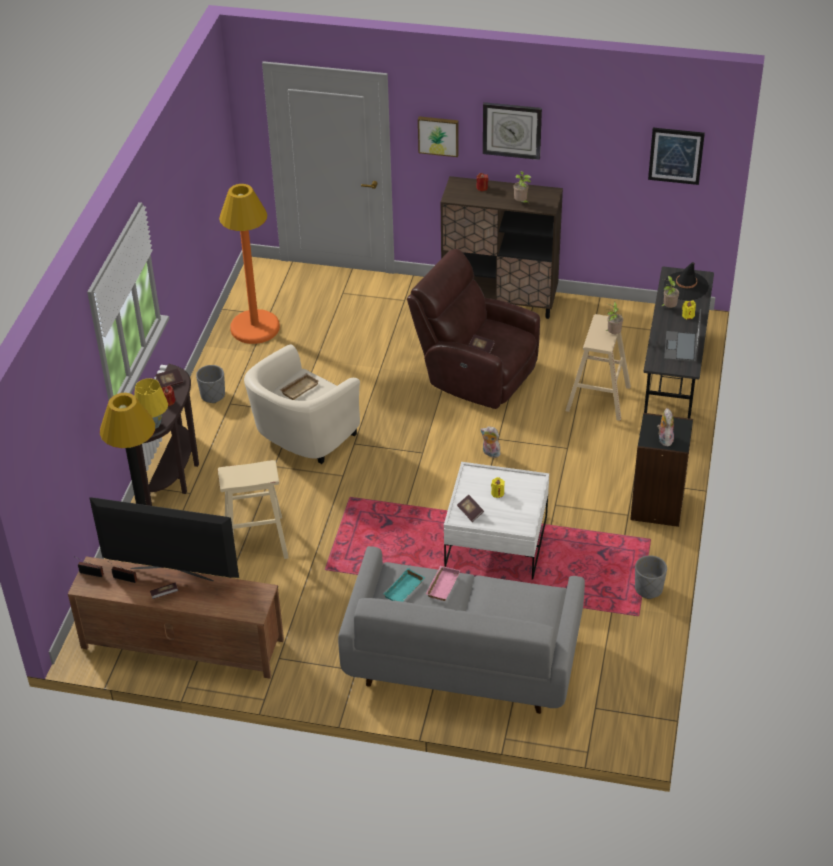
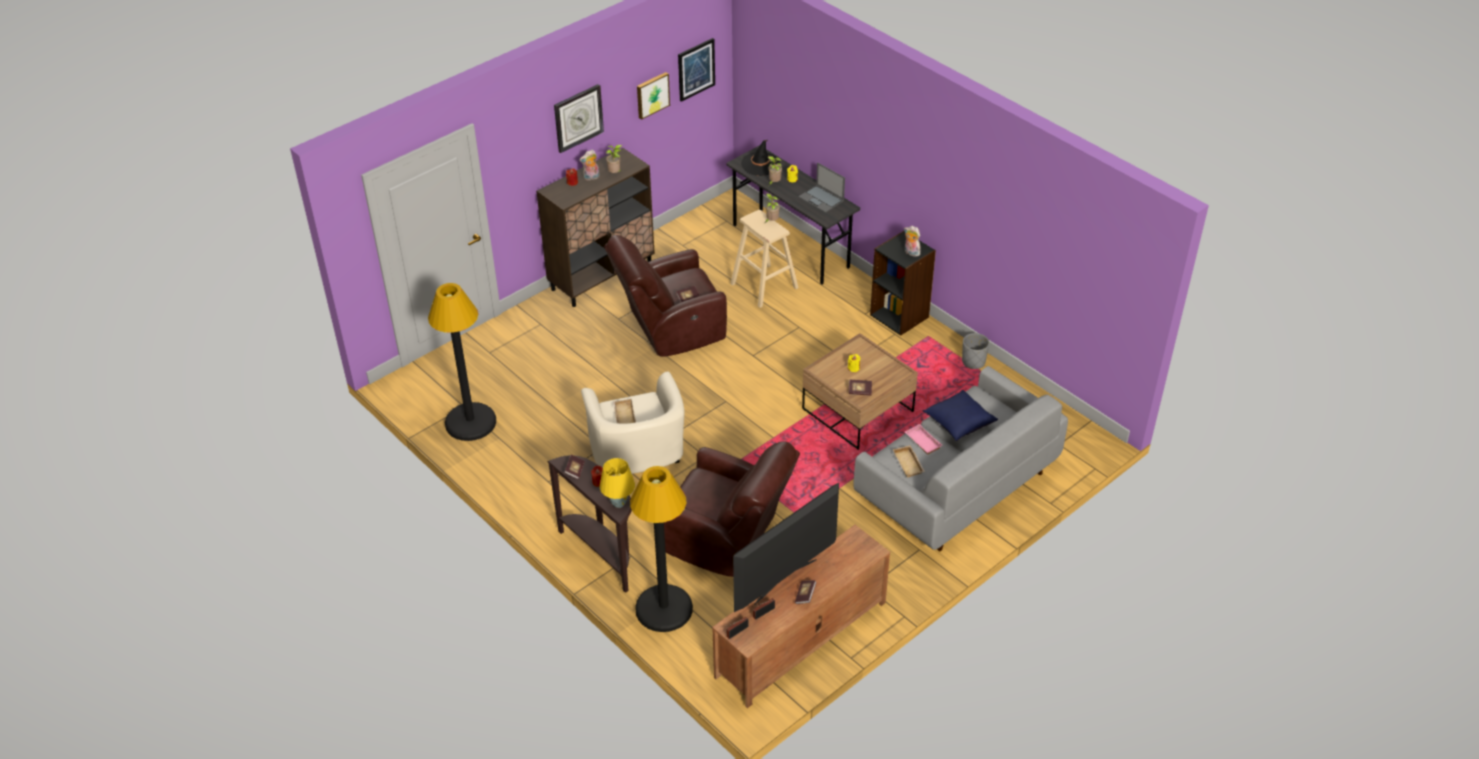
camera: 55 degrees left, 0 degrees up
grey planter [196,365,225,403] -> none
beige stool [218,460,289,559] -> brown armchair [664,441,800,577]
orange floor lamp [219,184,280,344] -> black floor lamp [428,283,496,441]
turquoise tray [383,568,425,602] -> beige tray [893,445,925,478]
picture [418,116,459,157] -> picture moved to [637,72,670,120]
white coffee table [444,462,549,579] -> brown coffee table [802,333,918,450]
plush toy [480,426,501,458] -> plush toy moved to [579,150,600,181]
none -> blue pillow [923,390,998,441]

